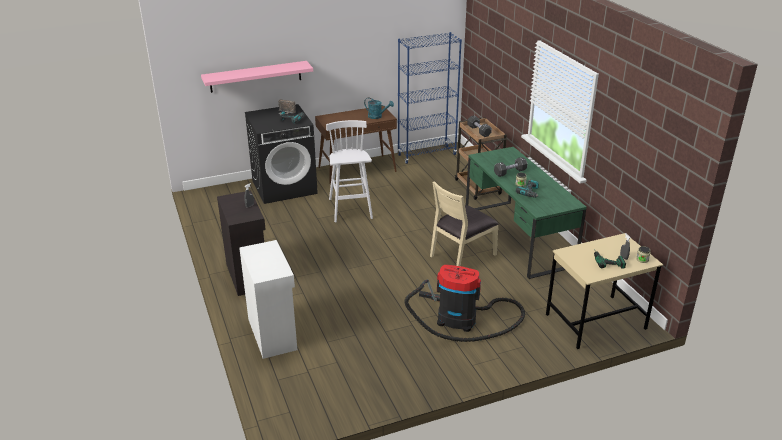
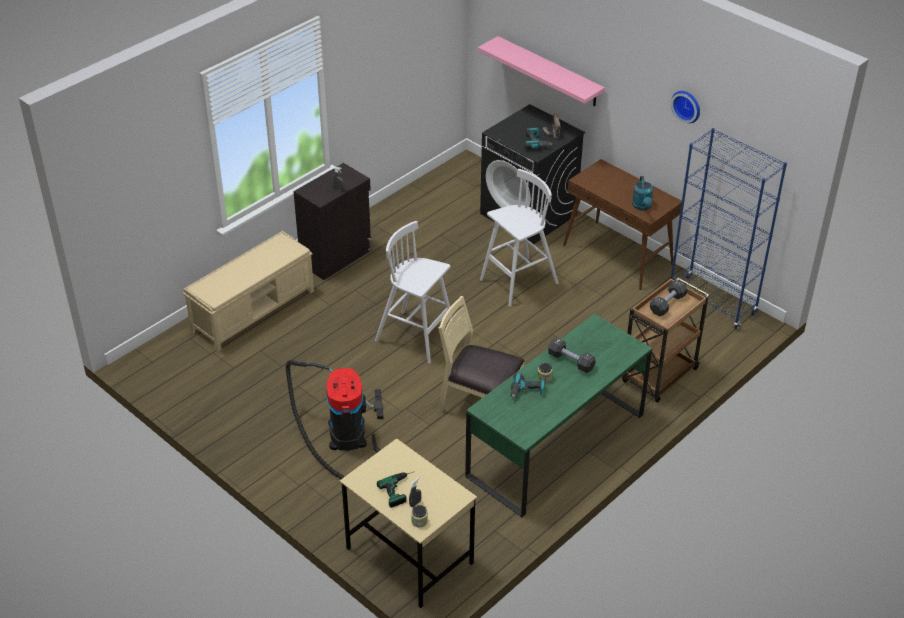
camera: 65 degrees right, 10 degrees up
white cabinet [239,240,297,359] -> beige bench [183,231,314,352]
none -> white stool [375,221,452,364]
none -> wall clock [671,91,700,123]

